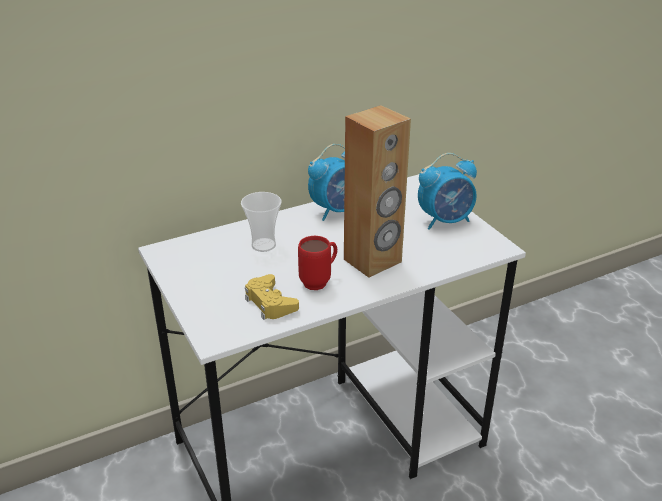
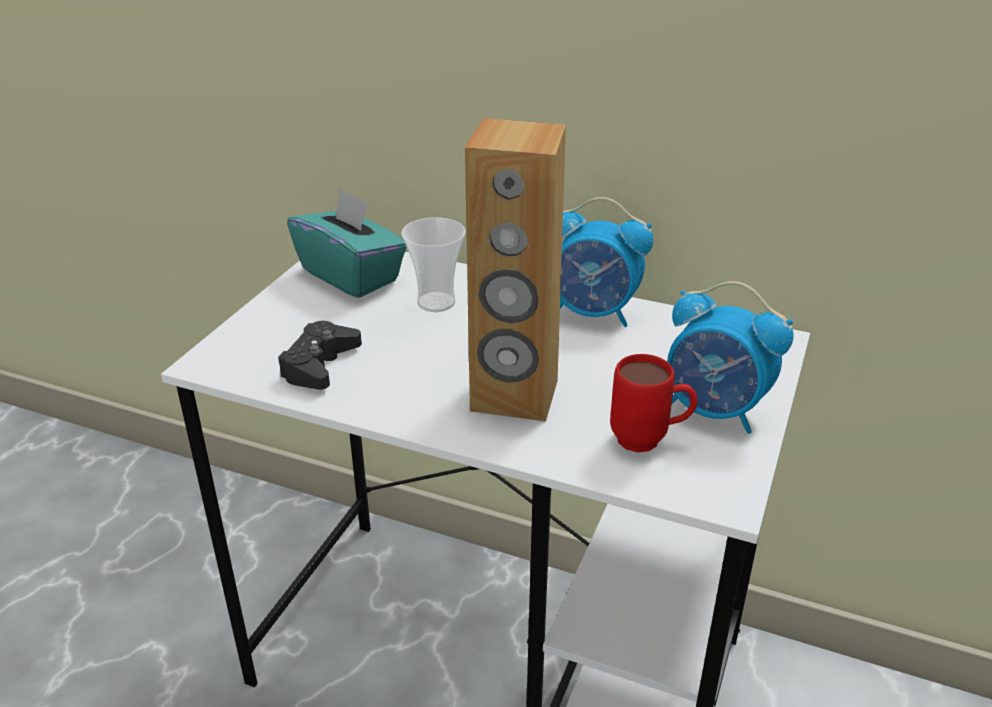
camera: 50 degrees right, 0 degrees up
yellow game controller [245,274,299,320] -> black game controller [278,321,362,390]
red mug [298,236,337,290] -> red mug moved to [610,354,698,452]
none -> turquoise tissue box [287,188,407,298]

